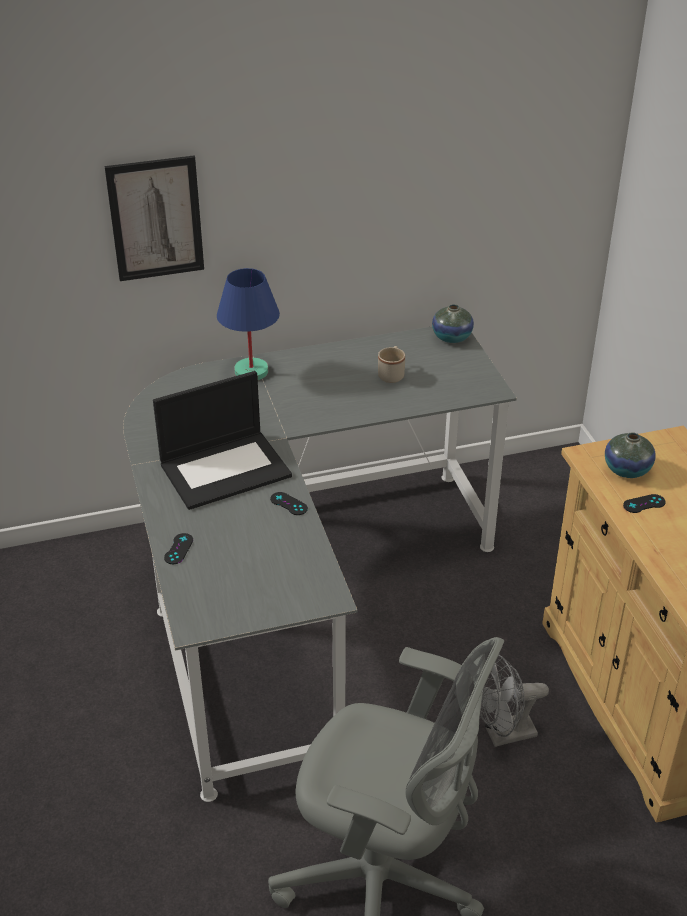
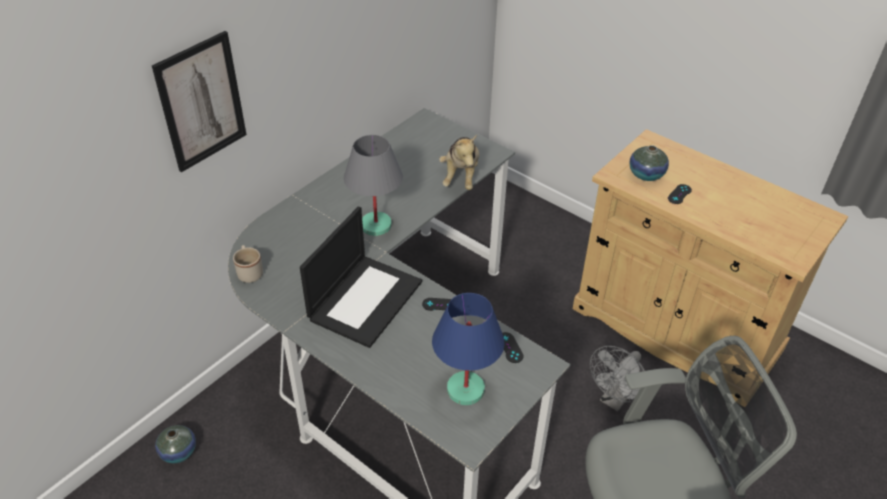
camera: 35 degrees left, 5 degrees up
black game controller [164,533,193,564] -> black game controller moved to [502,332,524,363]
blue table lamp [217,268,280,380] -> blue table lamp moved to [432,293,504,405]
beige mug [378,346,405,383] -> beige mug moved to [233,245,263,283]
vase [432,304,474,343] -> vase moved to [155,425,196,463]
none -> grey table lamp [344,135,403,236]
none -> plush toy [439,135,479,190]

